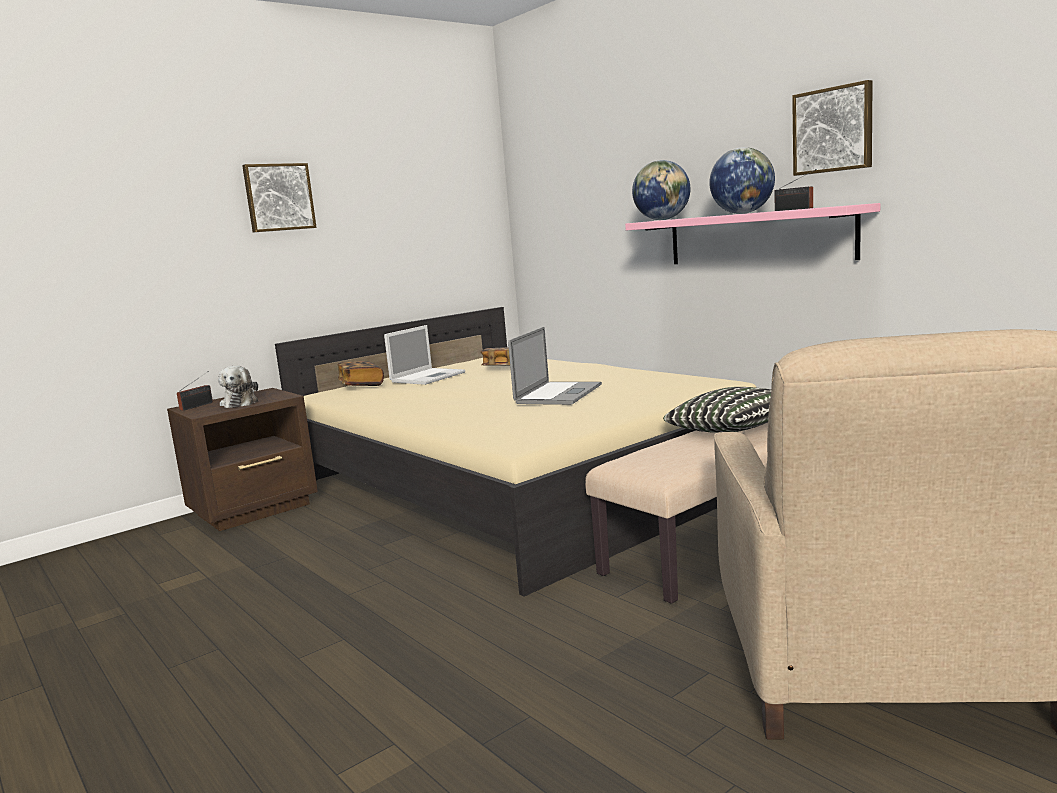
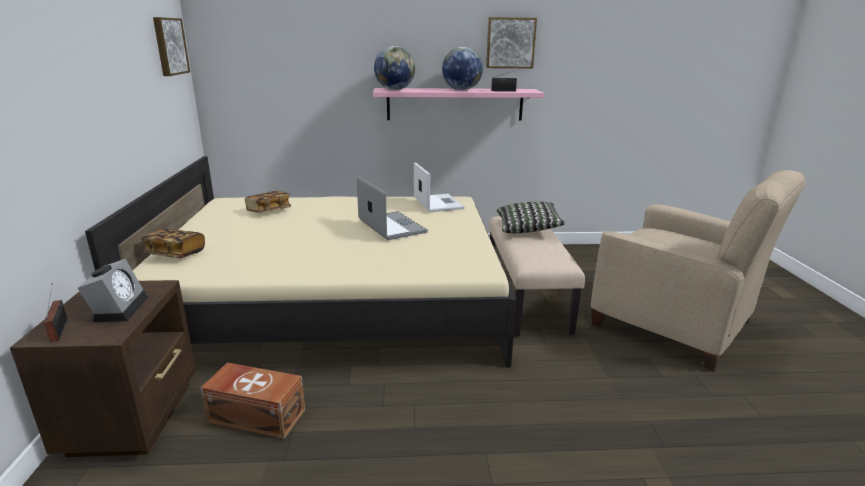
camera: 55 degrees left, 10 degrees up
plush toy [218,366,258,408] -> alarm clock [78,259,148,322]
picture [242,163,317,233] -> picture moved to [153,17,190,76]
laptop [384,325,465,385] -> laptop moved to [414,162,465,212]
none -> brown storage box [201,363,305,439]

